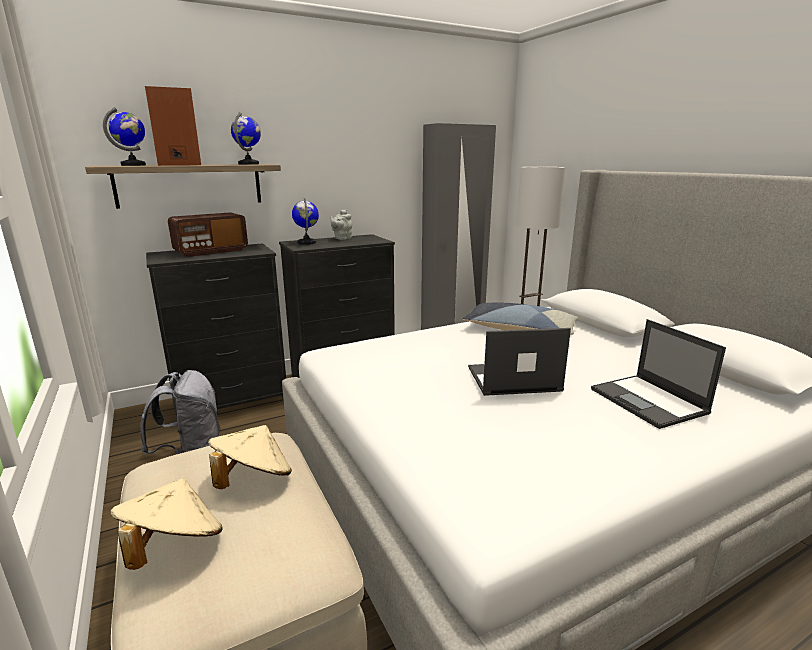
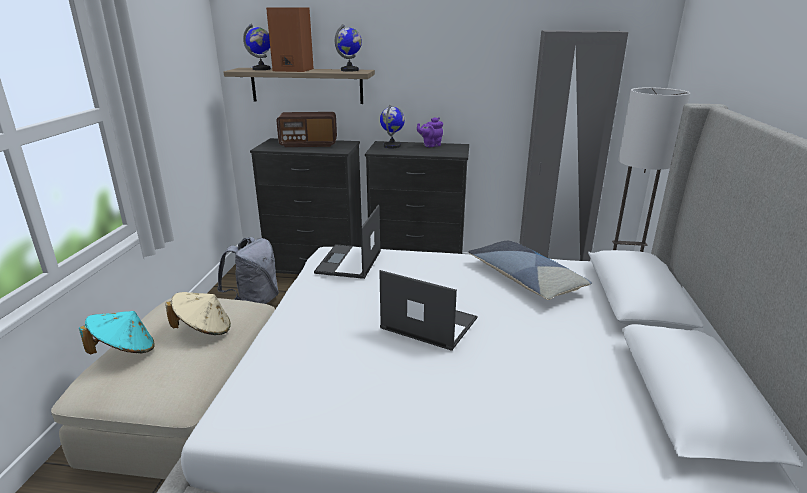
camera: 35 degrees right, 5 degrees up
beige hat [110,478,223,570] -> turquoise hat [79,311,155,354]
grey teapot [330,209,352,240] -> purple teapot [417,117,443,147]
laptop [591,319,726,429] -> laptop moved to [314,205,381,279]

